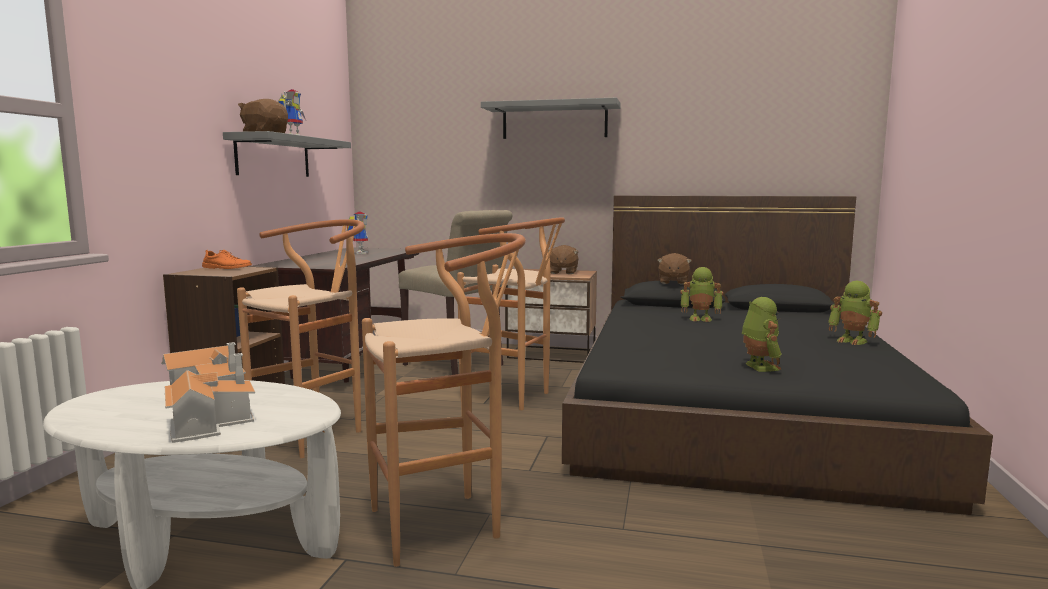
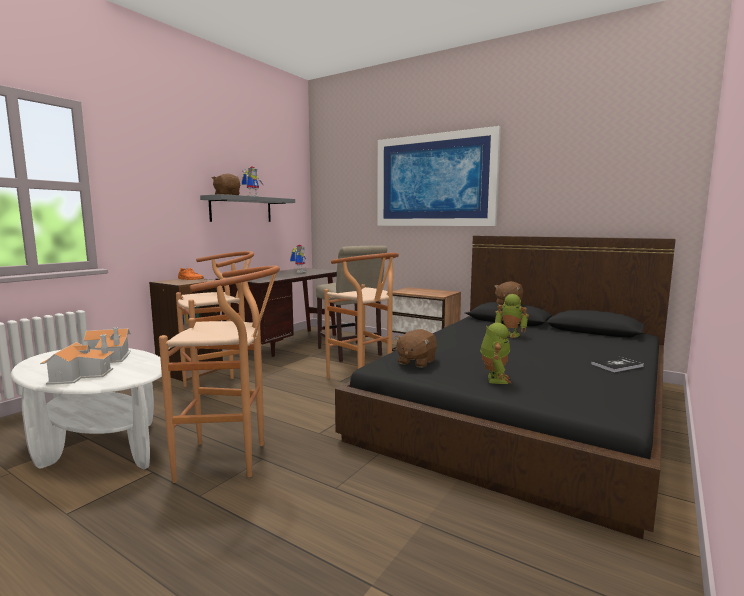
camera: 20 degrees right, 0 degrees up
grey shelf [481,98,621,139] -> picture [377,126,501,226]
brown plush toy [548,245,579,274] -> brown plush toy moved to [395,329,437,368]
toy robot [828,281,882,345] -> book [591,357,644,372]

